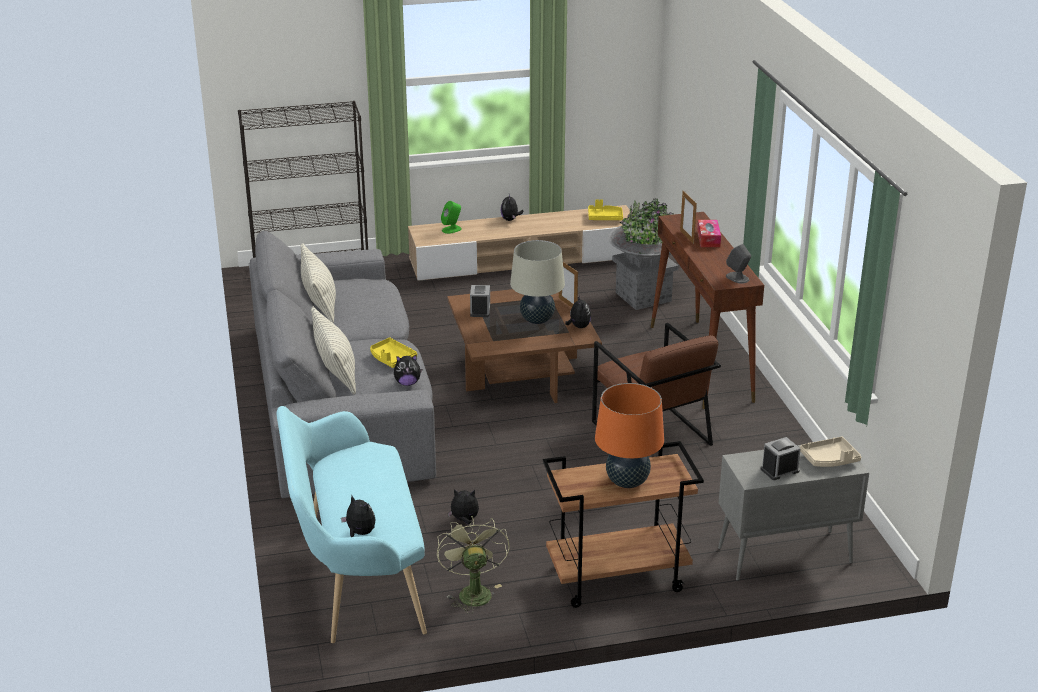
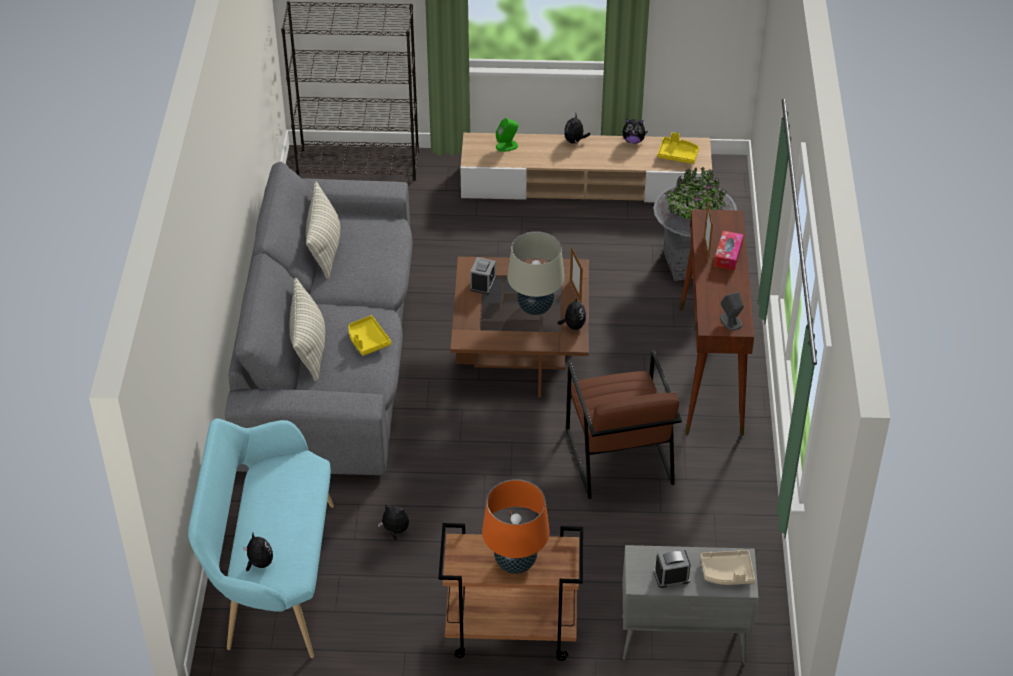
camera: 15 degrees right, 15 degrees up
plush toy [394,355,422,386] -> plush toy moved to [622,119,648,144]
green fan [437,516,510,614] -> none

